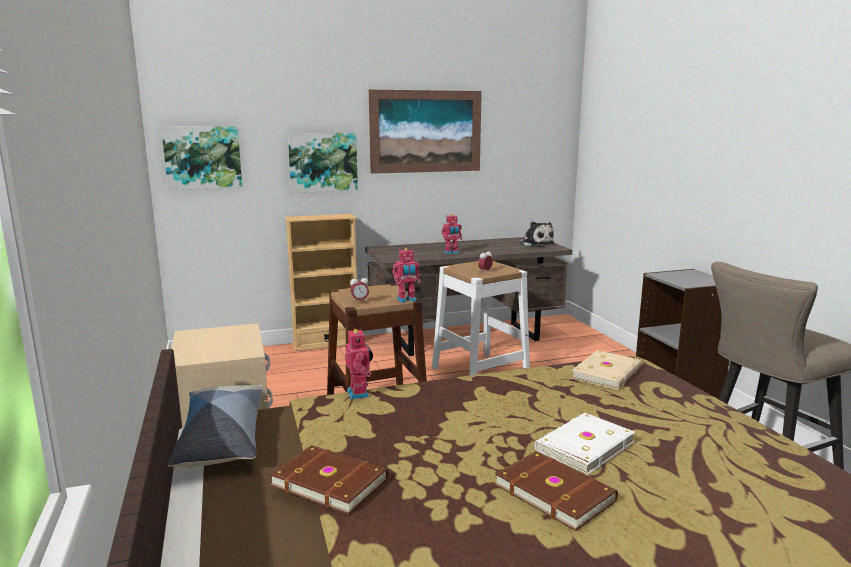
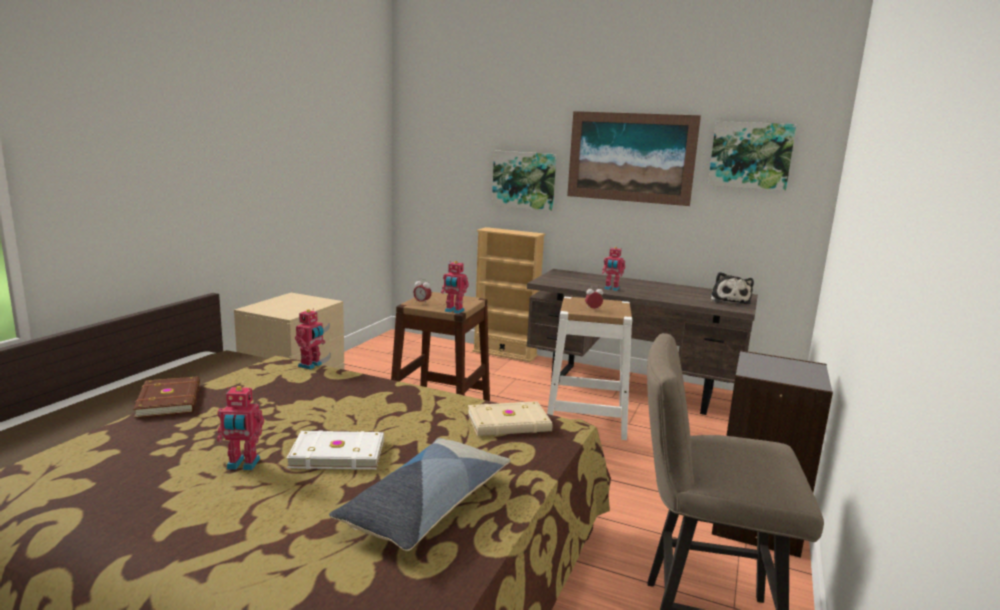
camera: 40 degrees right, 0 degrees up
picture [161,126,242,190] -> picture moved to [708,121,796,191]
pillow [168,385,264,468] -> pillow moved to [329,438,510,551]
brown book [495,451,618,531] -> toy robot [217,386,264,470]

